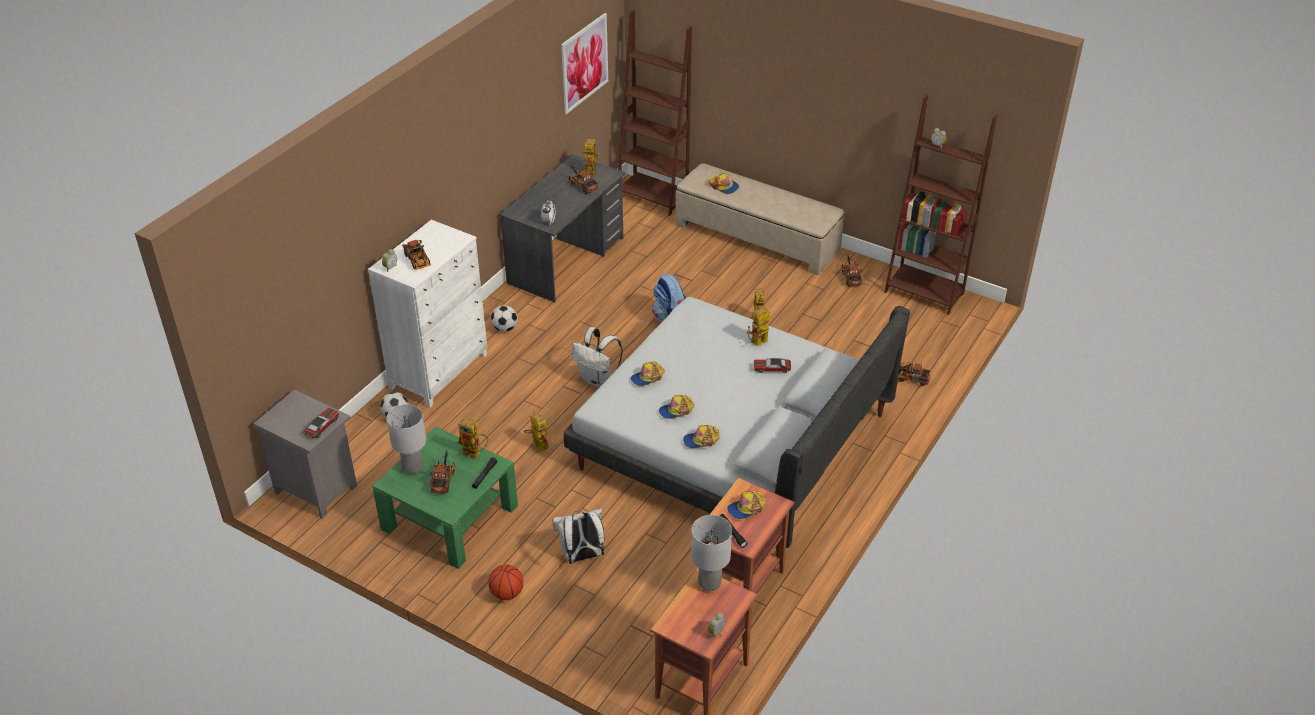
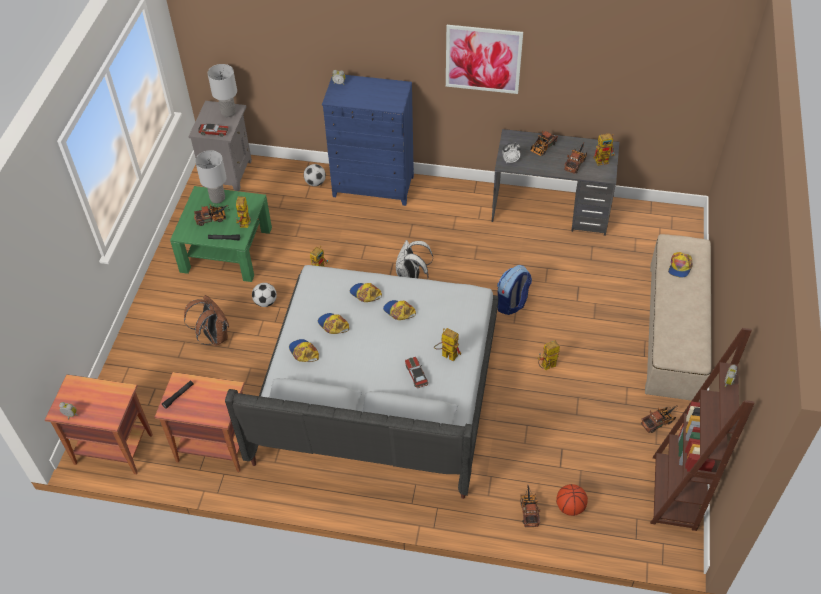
camera: 70 degrees right, 10 degrees up
white dresser [368,220,488,408] -> blue dresser [322,75,414,206]
toy truck [402,240,431,270] -> toy truck moved to [530,131,558,156]
basketball [488,565,523,600] -> basketball moved to [556,484,588,516]
football [491,305,518,332] -> football moved to [252,283,277,307]
white backpack [552,509,605,564] -> brown backpack [184,295,229,346]
picture [561,13,608,114] -> picture moved to [446,25,523,94]
brown bookcase [618,10,692,216] -> none
grey table lamp [691,515,732,591] -> grey table lamp moved to [208,64,237,117]
cap [727,490,766,519] -> cap moved to [383,300,416,320]

